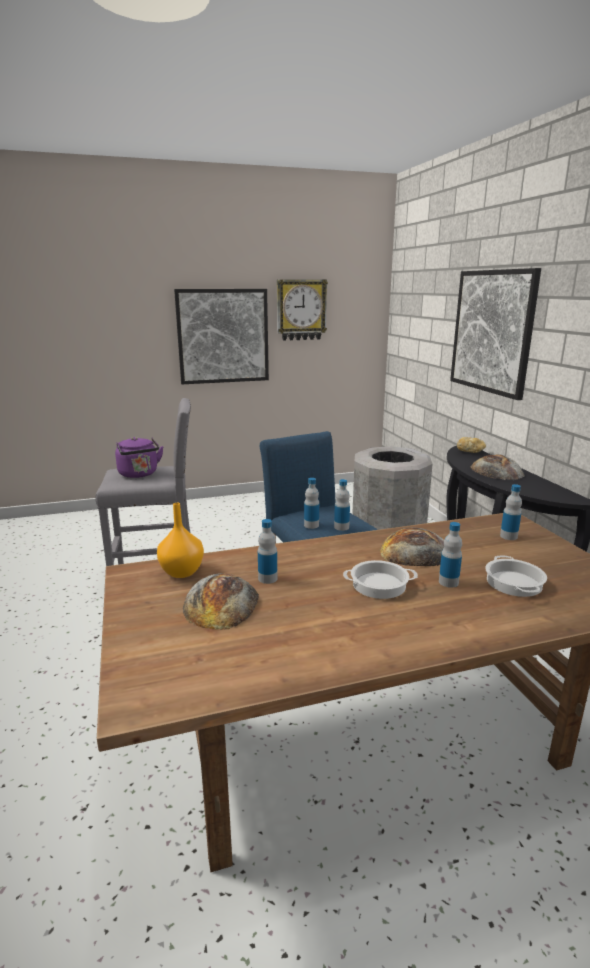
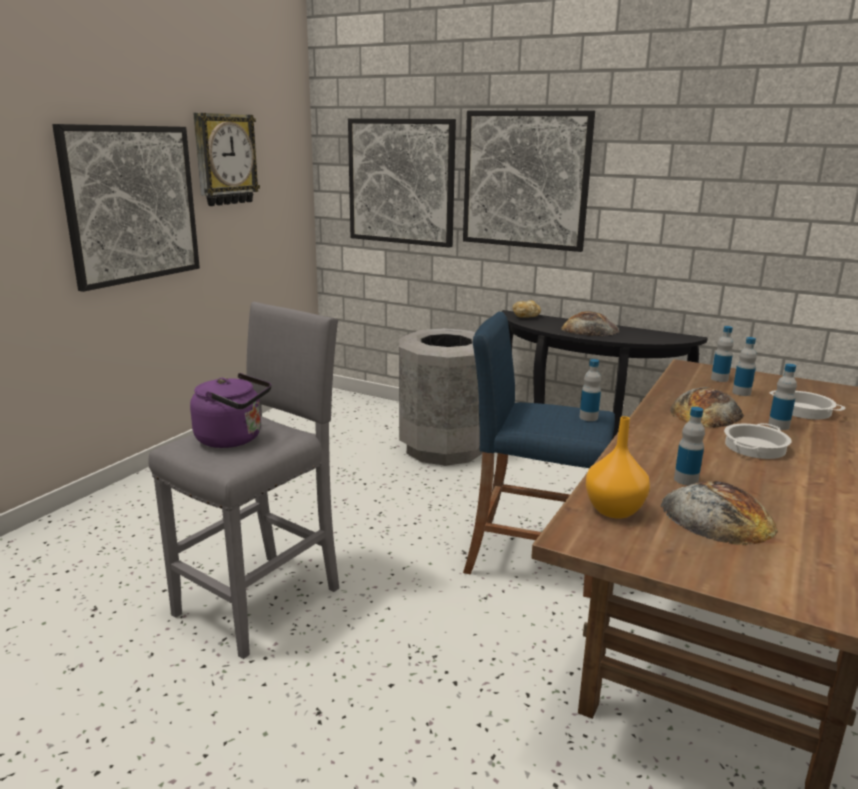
camera: 45 degrees left, 0 degrees up
bottle [304,478,319,529] -> bottle moved to [732,337,757,396]
none -> picture [348,118,456,248]

